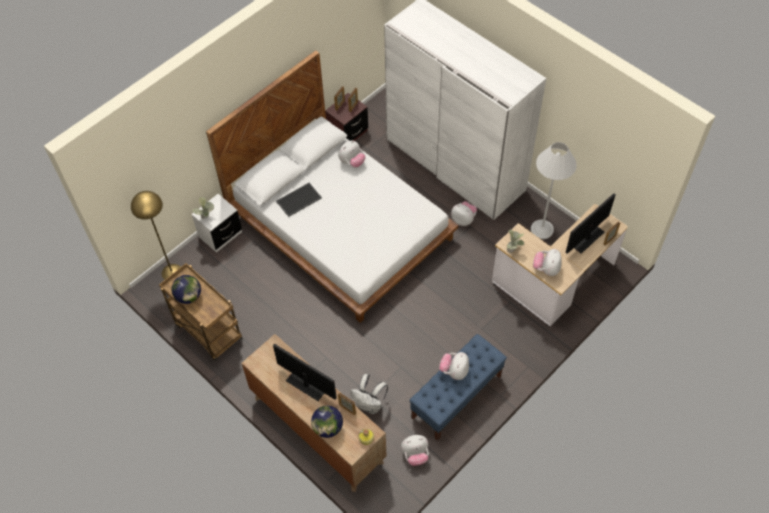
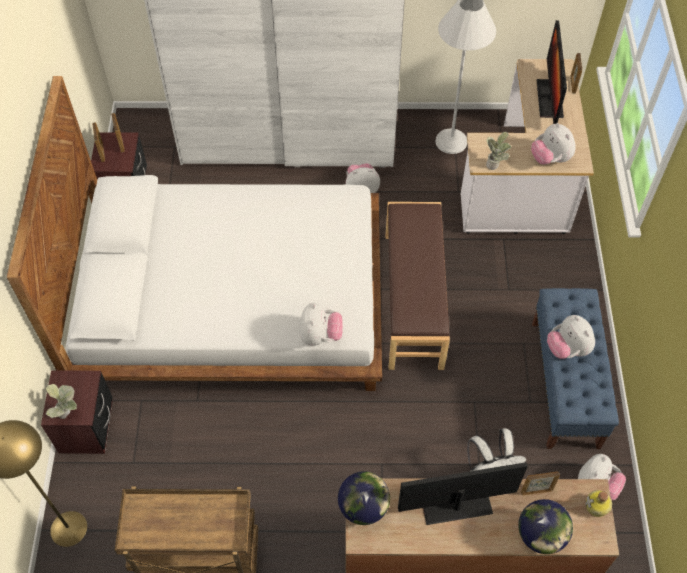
camera: 45 degrees left, 0 degrees up
globe [172,275,201,304] -> globe moved to [338,471,390,525]
white nightstand [192,194,242,253] -> brown nightstand [41,371,112,454]
tray [276,183,322,217] -> none
plush toy [338,140,365,167] -> plush toy moved to [299,303,343,346]
none -> brown bench [386,202,450,370]

